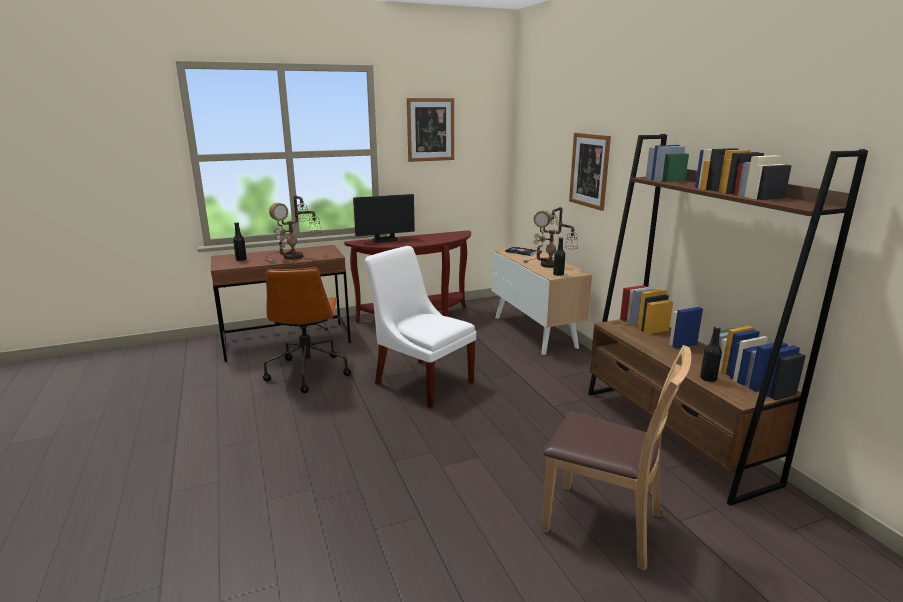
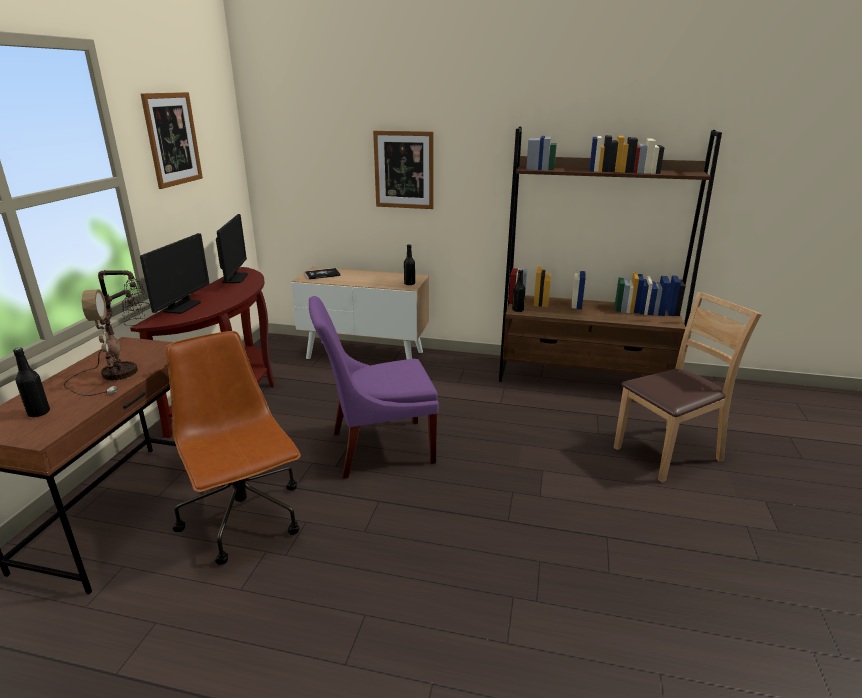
camera: 55 degrees left, 5 degrees up
brown office chair [263,268,351,393] -> brown office chair turned 150 degrees counterclockwise [166,331,301,565]
white chair [365,246,476,408] -> purple chair [309,296,439,479]
table lamp [523,207,578,268] -> none
black bottle [700,326,722,382] -> black bottle moved to [512,269,525,312]
none -> monitor [216,214,248,283]

